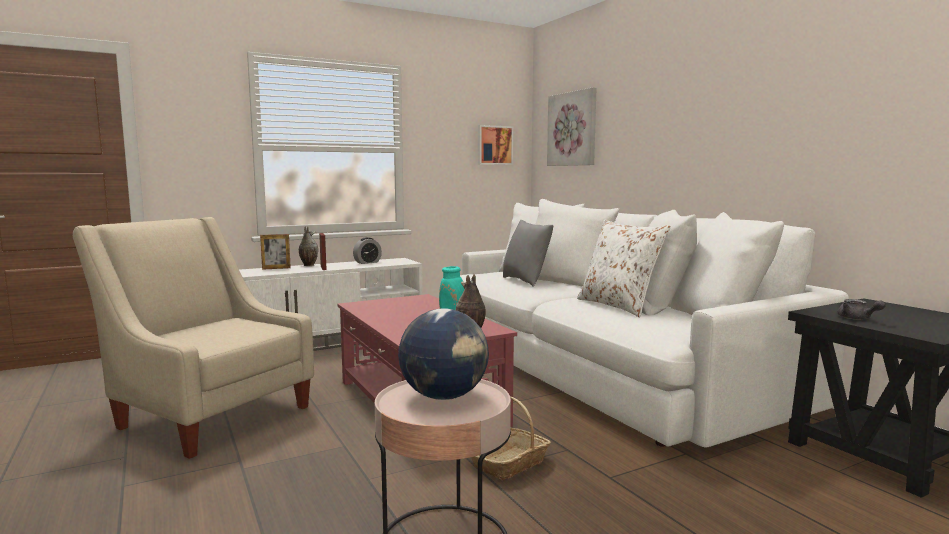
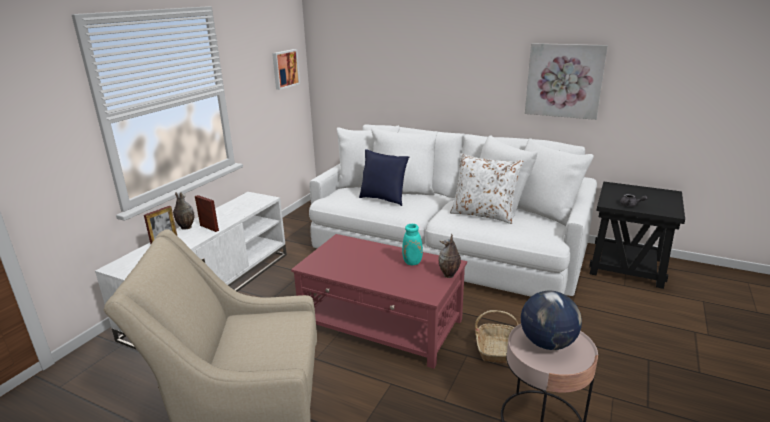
camera: 35 degrees left, 15 degrees up
alarm clock [353,237,382,264] -> none
grey pillow [503,220,554,287] -> blue pillow [359,149,409,206]
picture [547,87,597,166] -> picture moved to [525,43,608,120]

